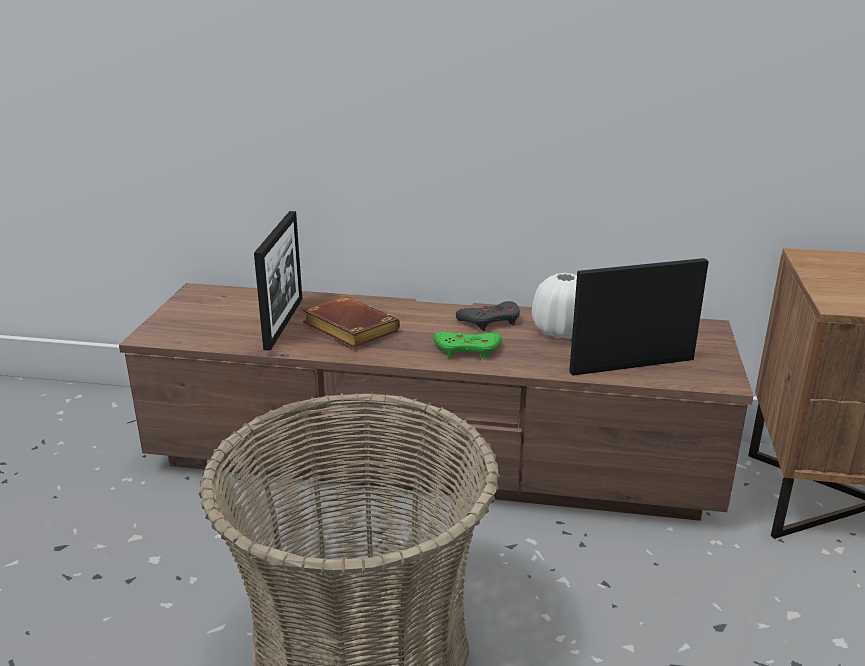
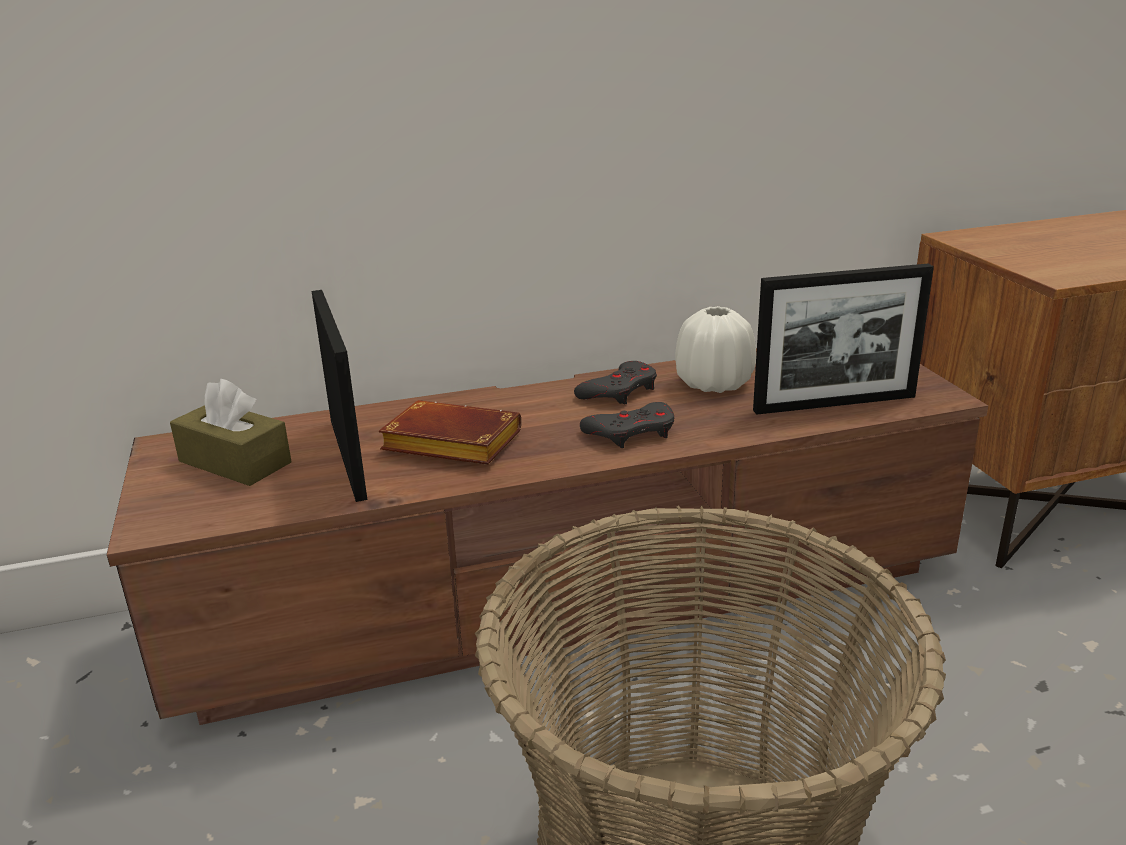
camera: 25 degrees left, 0 degrees up
green game controller [434,332,502,359] -> grey game controller [580,402,674,448]
picture frame [569,258,709,376] -> picture frame turned 150 degrees counterclockwise [753,264,934,415]
none -> brown tissue box [170,379,291,486]

